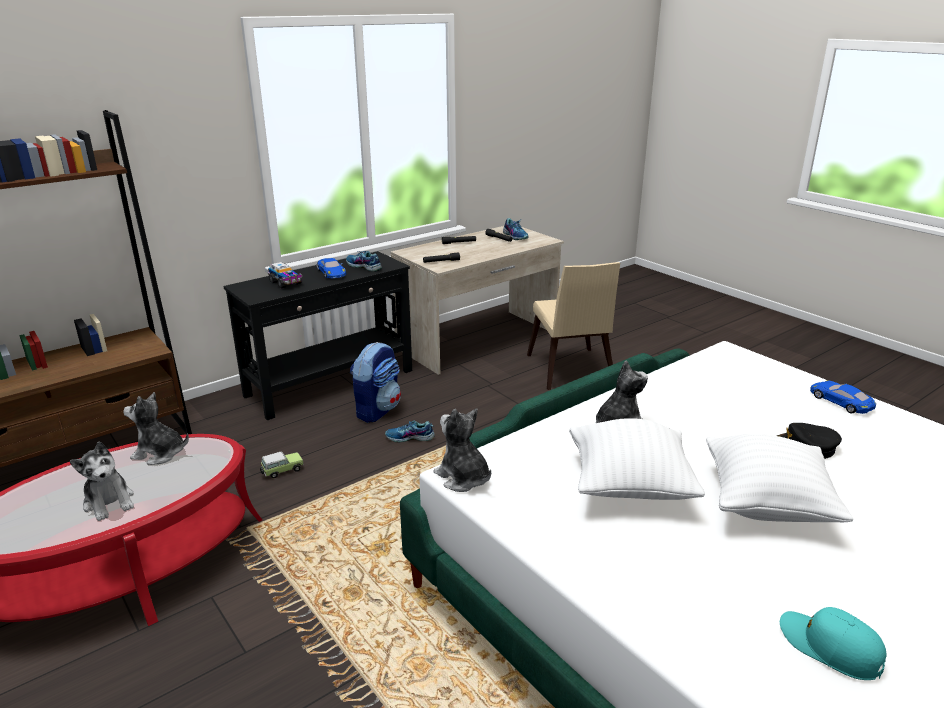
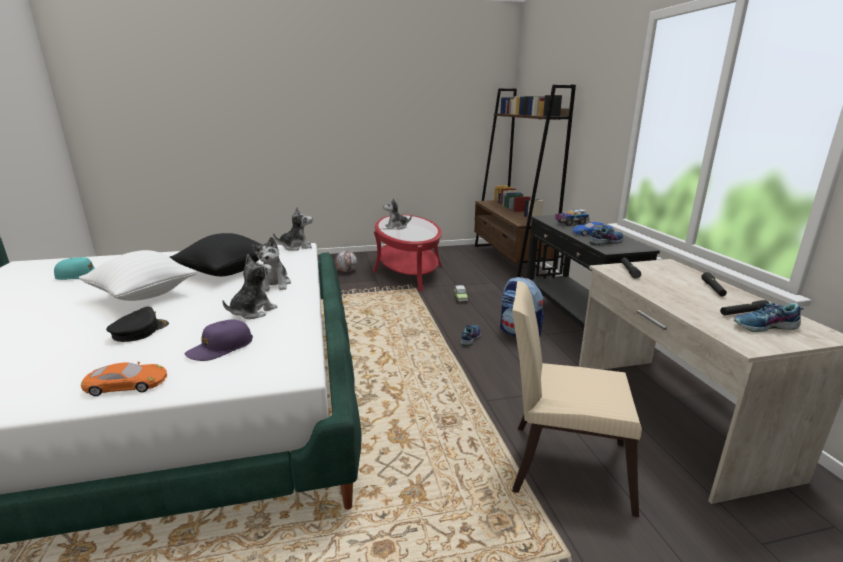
camera: 115 degrees right, 5 degrees down
plush toy [123,392,189,465] -> plush toy moved to [222,255,277,319]
white pillow [569,418,705,500] -> black pillow [170,233,262,276]
blue toy car [810,380,876,414] -> orange toy car [81,362,167,396]
none -> purple cap [184,320,253,361]
none -> football [335,251,357,272]

